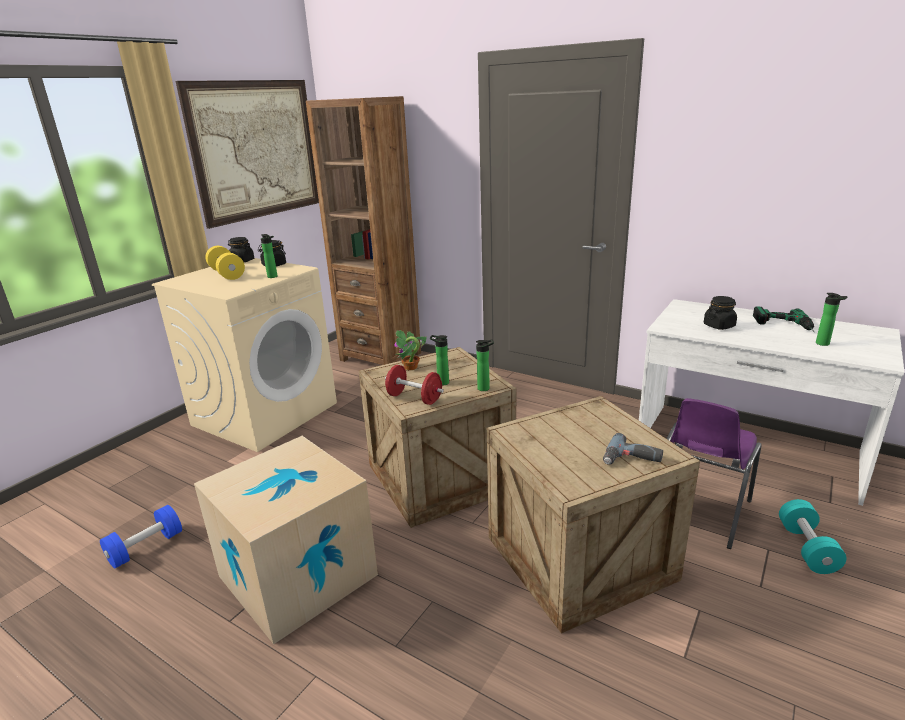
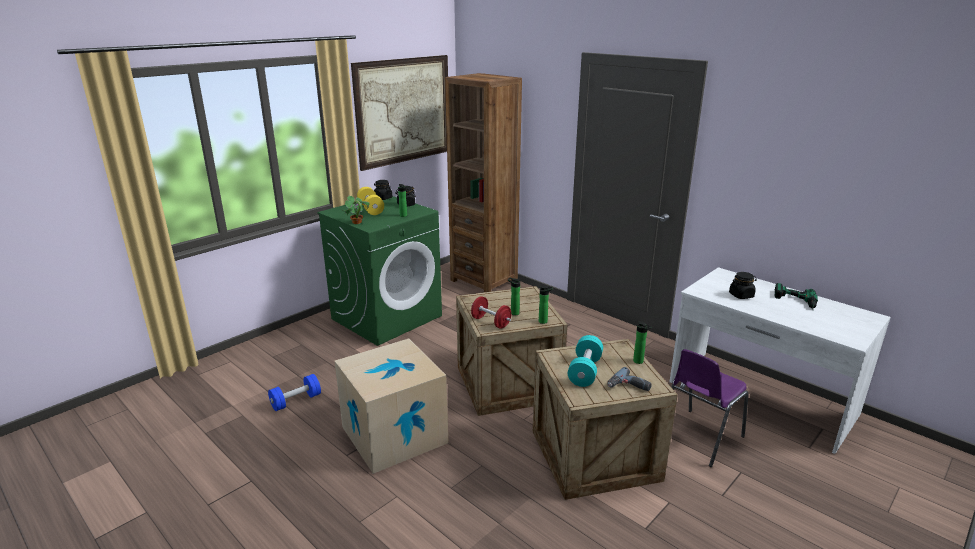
camera: 10 degrees right, 0 degrees up
beige washing machine [152,258,337,452] -> green washing machine [317,196,442,346]
potted plant [394,330,426,370] -> potted plant moved to [343,196,370,224]
turquoise dumbbell [779,499,847,574] -> turquoise dumbbell moved to [568,335,603,387]
bottle [816,293,848,346] -> bottle moved to [633,321,652,364]

